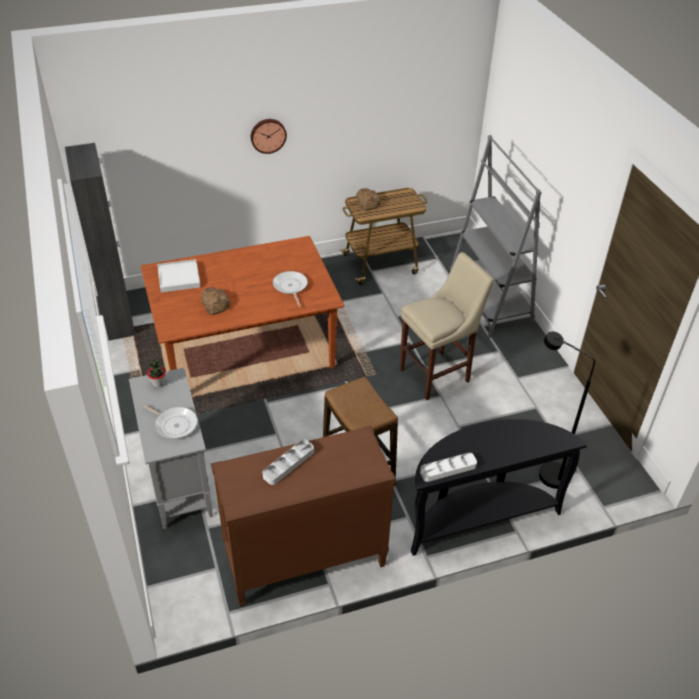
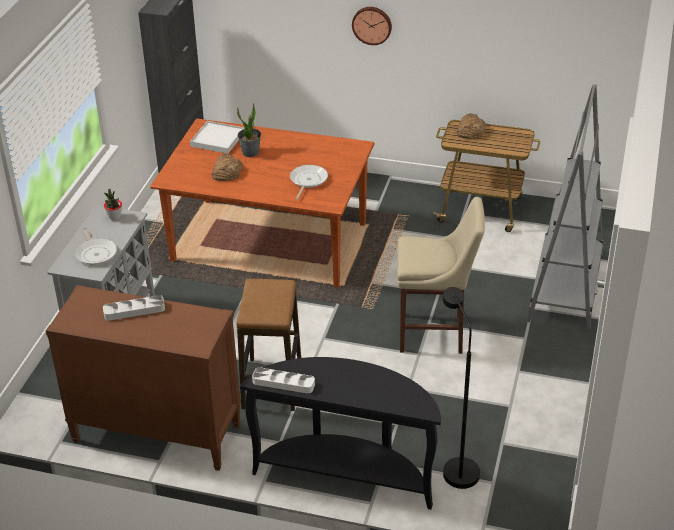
camera: 35 degrees right, 5 degrees down
none -> potted plant [237,104,261,157]

